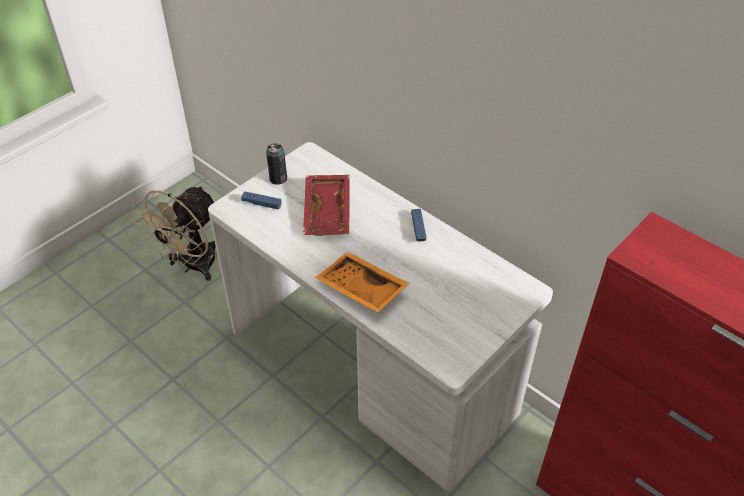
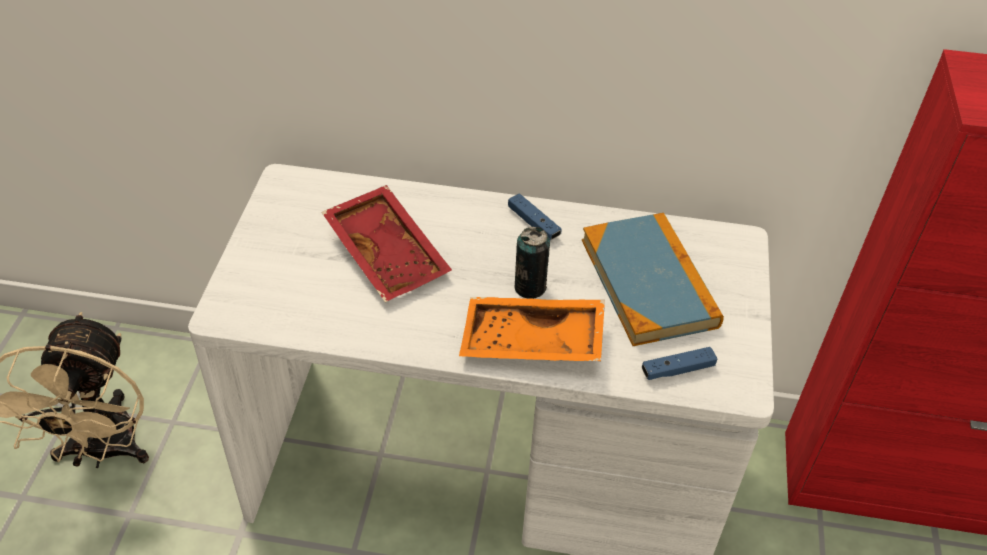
camera: 35 degrees left, 0 degrees up
blue game controller [241,192,282,209] -> blue game controller moved to [642,347,717,380]
can [266,143,287,185] -> can moved to [515,227,550,299]
none -> book [582,213,724,346]

